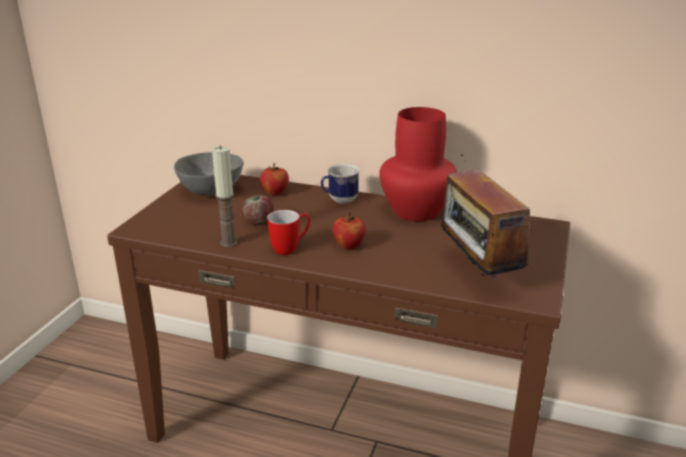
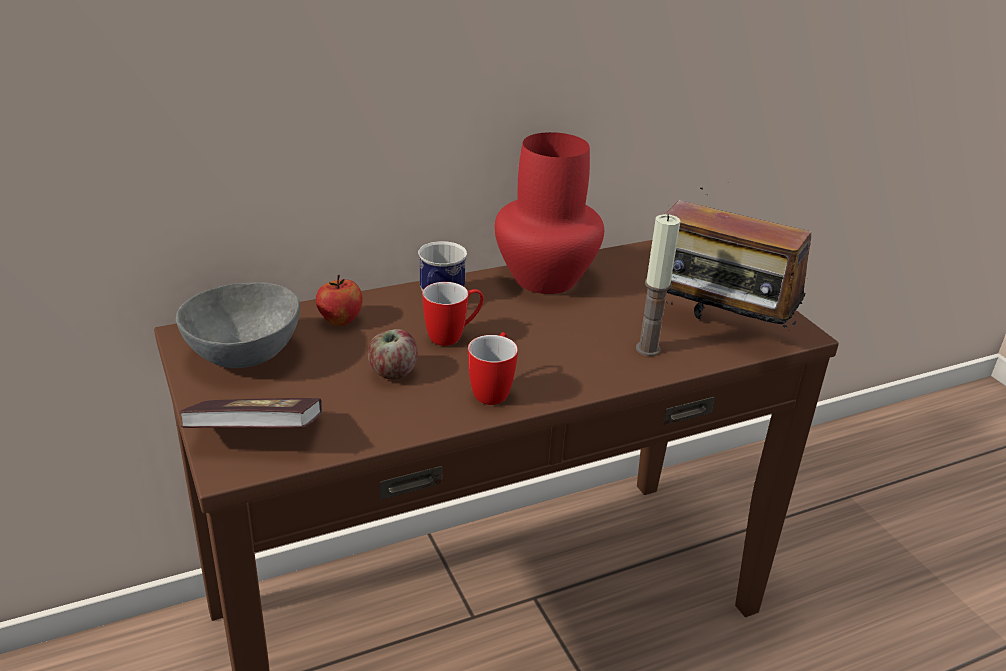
camera: 45 degrees left, 5 degrees up
candle [212,146,238,247] -> candle moved to [636,214,681,356]
apple [333,213,366,249] -> none
none -> book [179,398,322,428]
none -> mug [423,282,484,346]

